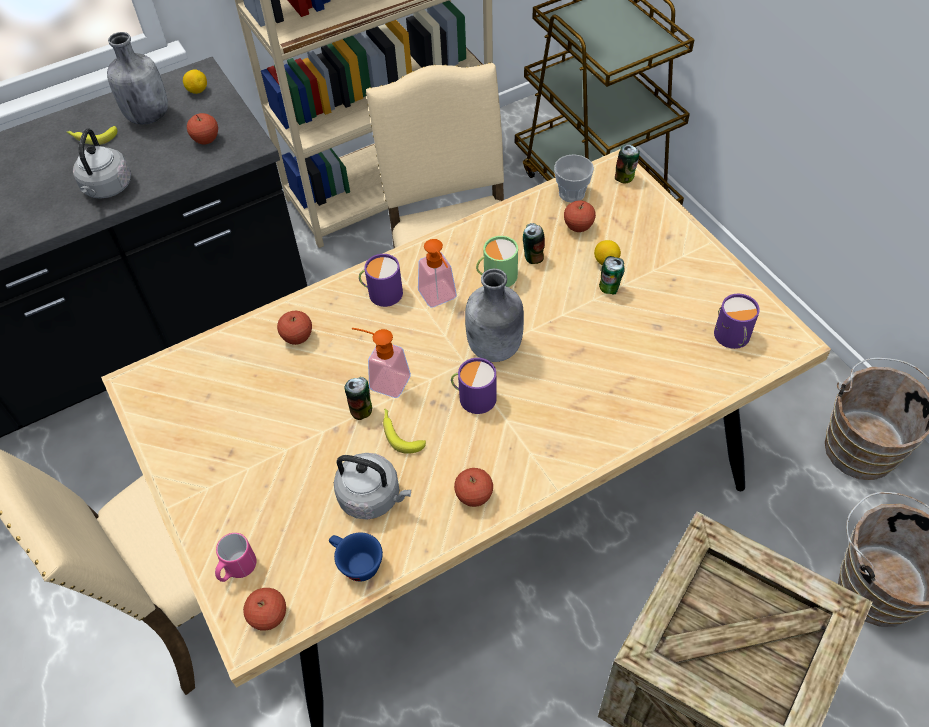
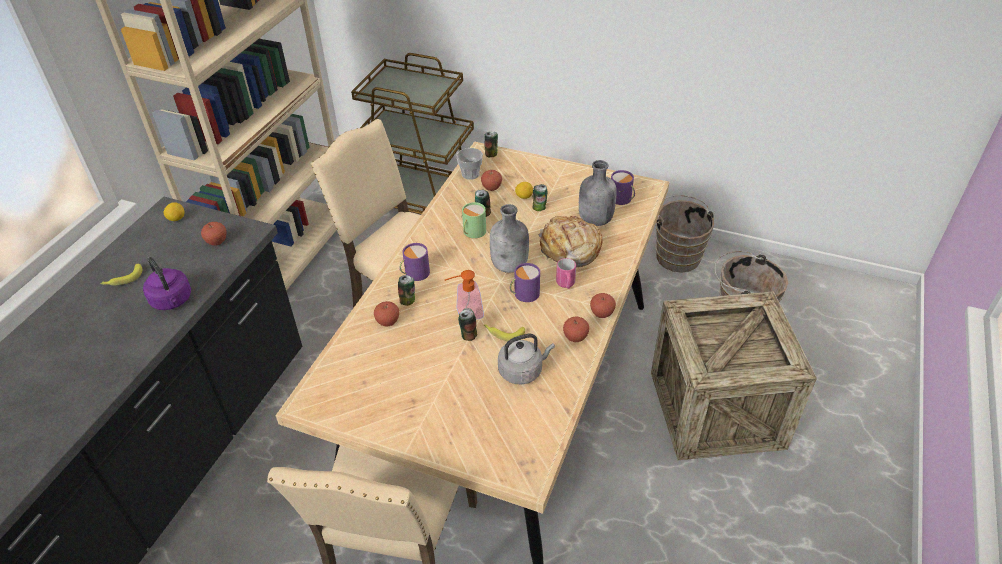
camera: 40 degrees left, 10 degrees down
grey kettle [73,128,131,199] -> purple kettle [143,257,191,310]
grey bottle [107,32,168,124] -> grey bottle moved to [579,160,617,226]
pink mug [215,533,257,582] -> pink mug moved to [556,258,576,289]
apple [243,588,286,631] -> apple moved to [590,293,616,318]
blue cup [329,532,383,581] -> none
soap dispenser [418,239,457,308] -> none
none -> can [398,275,415,306]
none -> bread [539,216,603,267]

